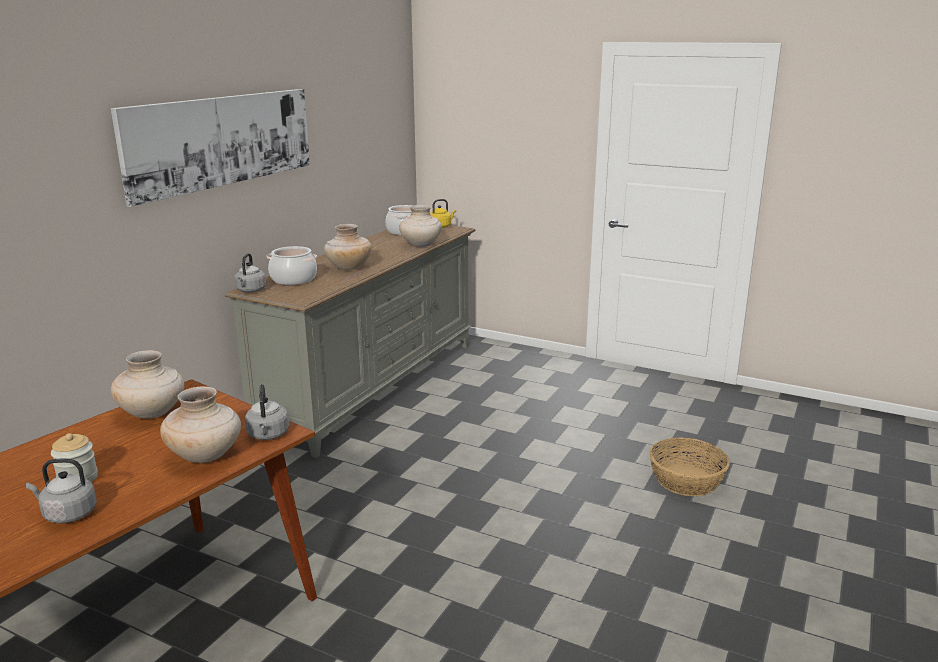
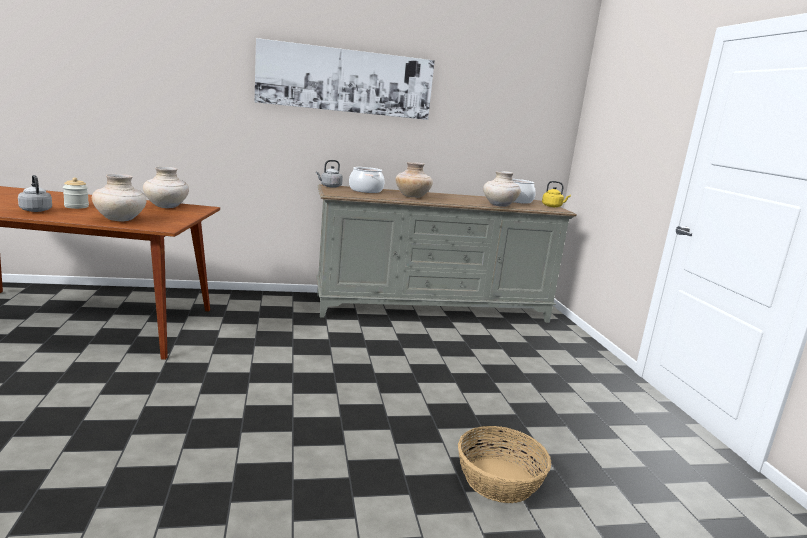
camera: 50 degrees right, 5 degrees down
grey kettle [245,384,289,440] -> none

